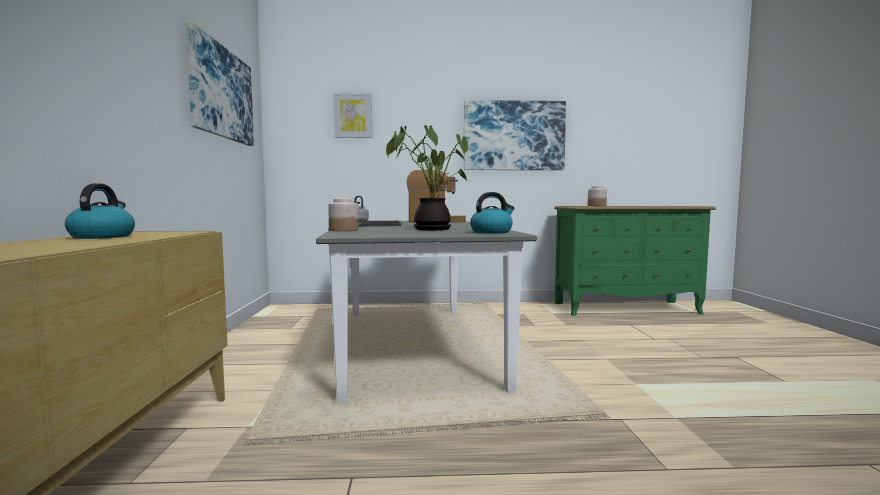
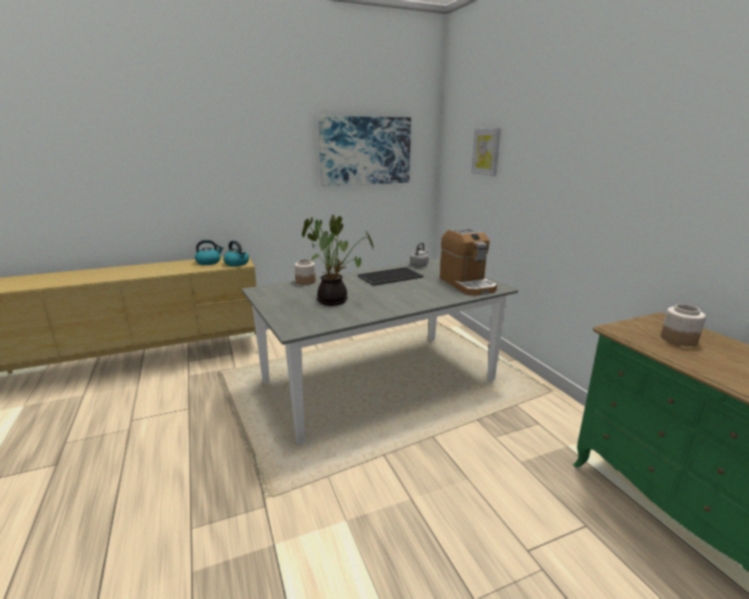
camera: 70 degrees right, 15 degrees up
picture [464,100,566,170] -> none
kettle [470,192,514,234] -> kettle moved to [223,241,249,266]

